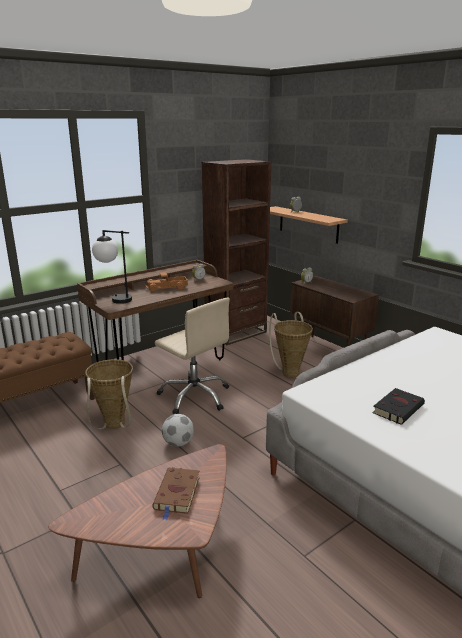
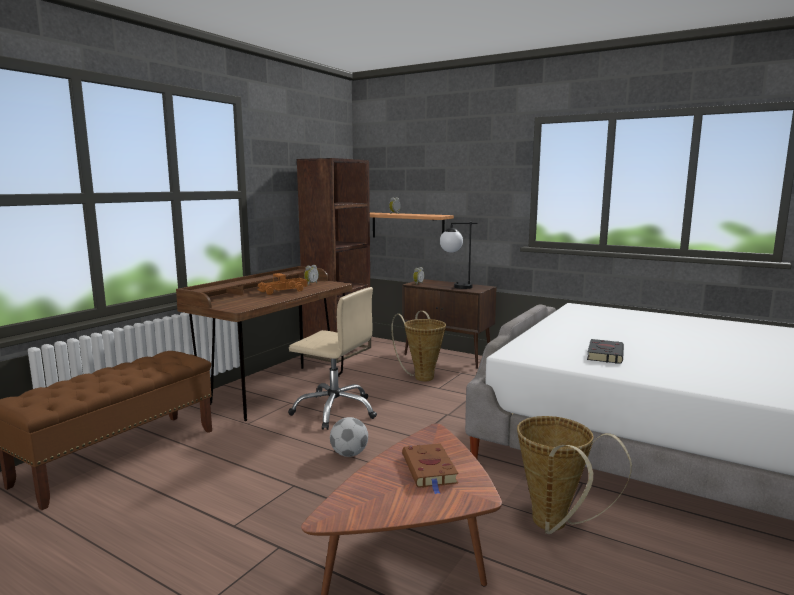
camera: 20 degrees left, 10 degrees down
basket [85,359,133,429] -> basket moved to [517,416,632,534]
table lamp [92,230,132,304] -> table lamp moved to [440,222,478,289]

